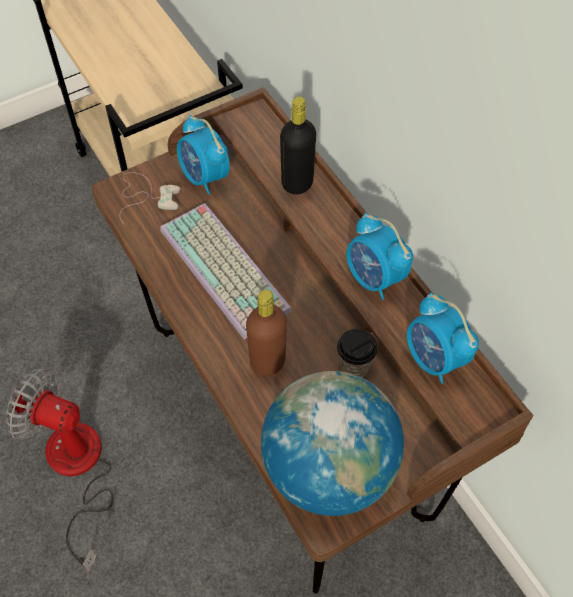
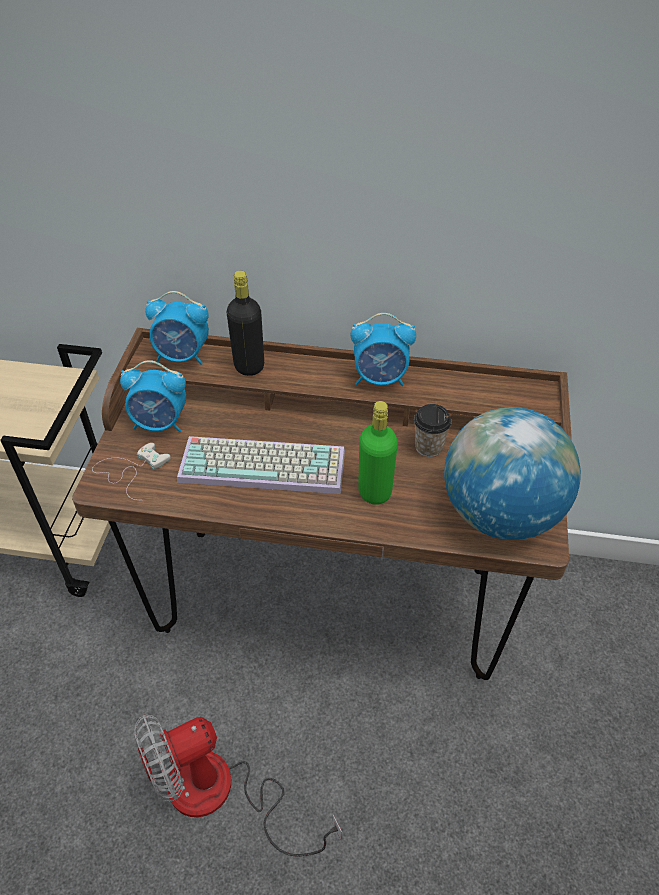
camera: 50 degrees left, 10 degrees down
brown bottle [246,290,287,376] -> green bottle [358,401,398,505]
alarm clock [407,293,479,384] -> alarm clock moved to [145,291,209,365]

